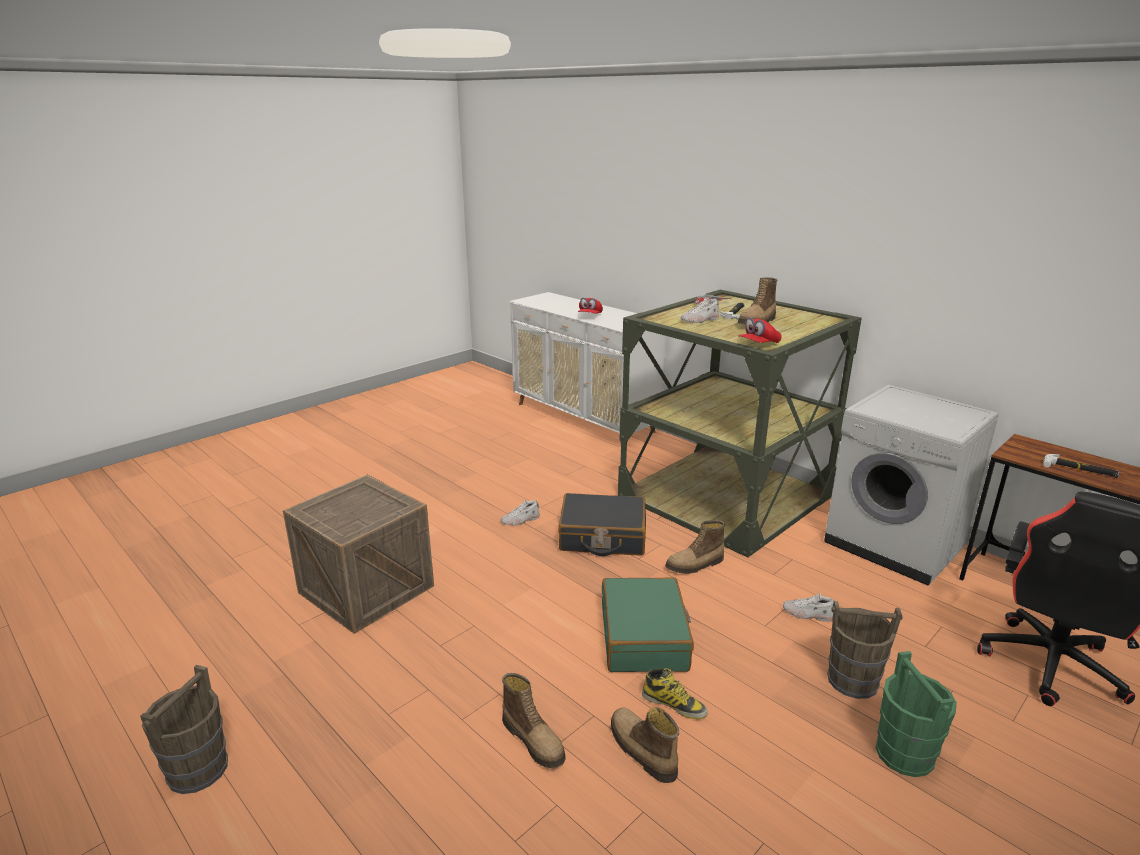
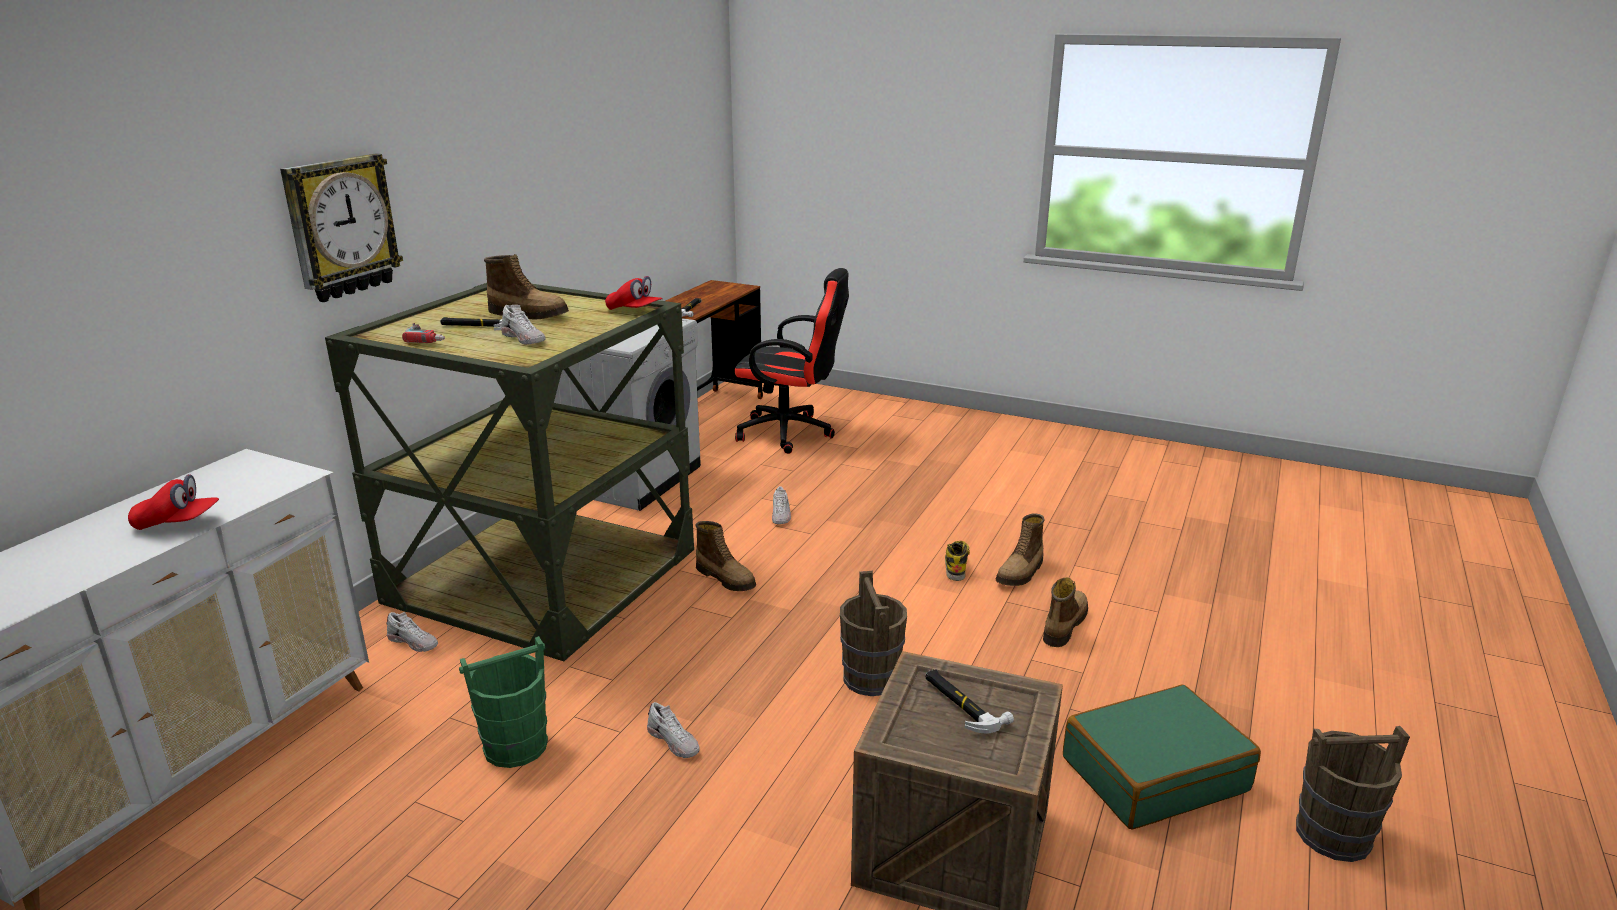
camera: 110 degrees left, 0 degrees up
black suitcase [558,493,646,556] -> none
green suitcase [602,577,694,672] -> green suitcase moved to [1063,684,1261,830]
brown bucket [827,601,903,699] -> brown bucket moved to [840,571,907,696]
green bucket [876,651,957,777] -> green bucket moved to [459,636,548,768]
none -> wall clock [280,153,403,302]
none -> white shoe [386,612,438,652]
none -> hammer [926,669,1014,734]

